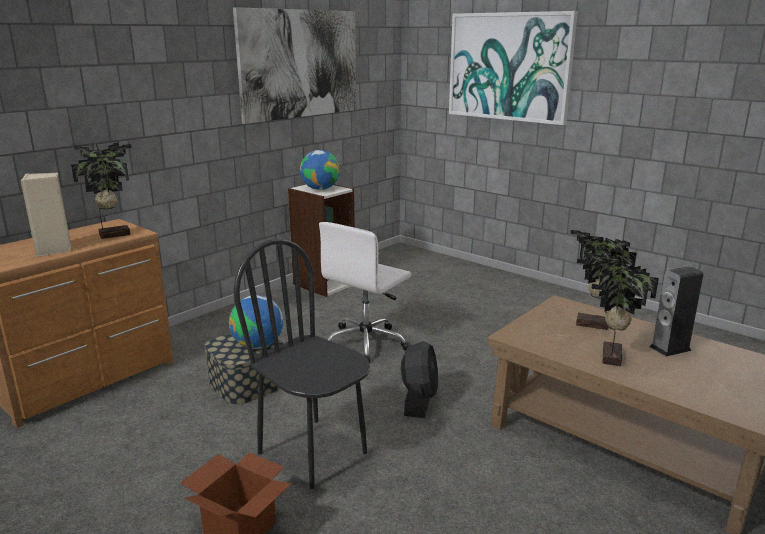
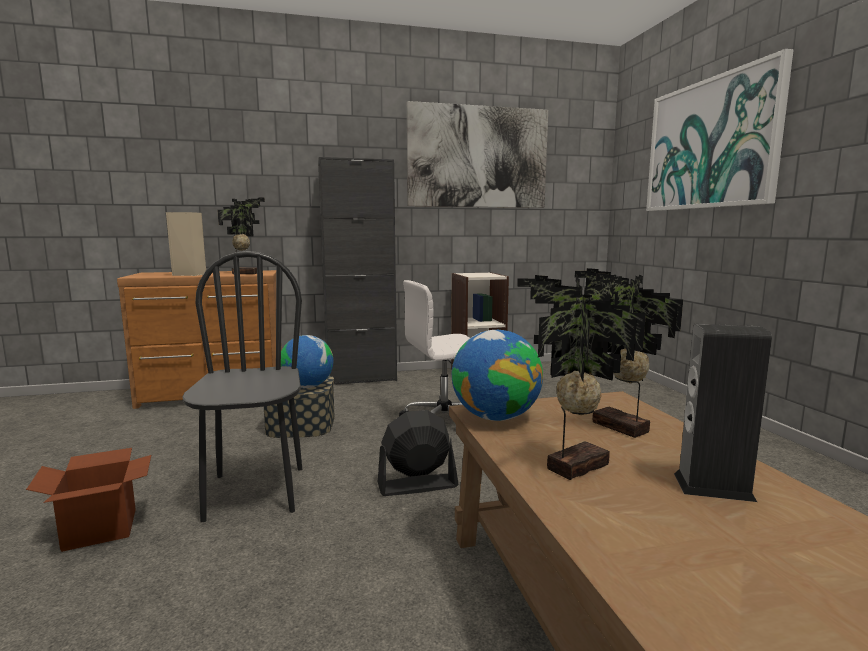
camera: 35 degrees right, 10 degrees down
globe [300,150,340,190] -> globe moved to [452,330,543,421]
black fan [401,341,438,418] -> black fan turned 150 degrees counterclockwise [378,410,459,496]
none -> black cabinet [318,157,397,385]

